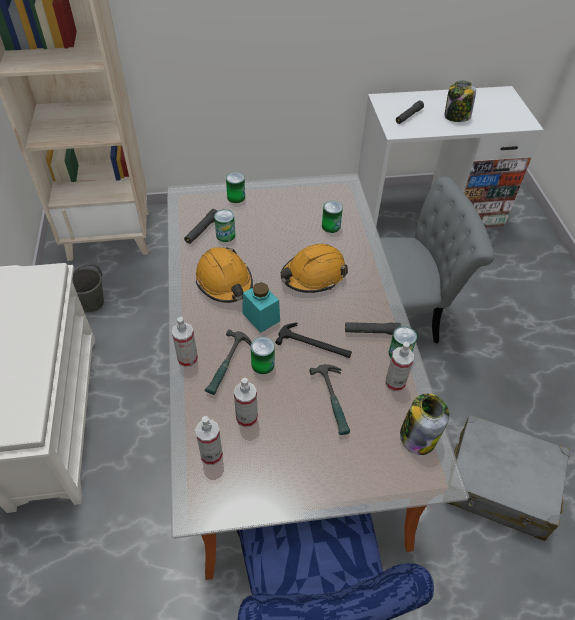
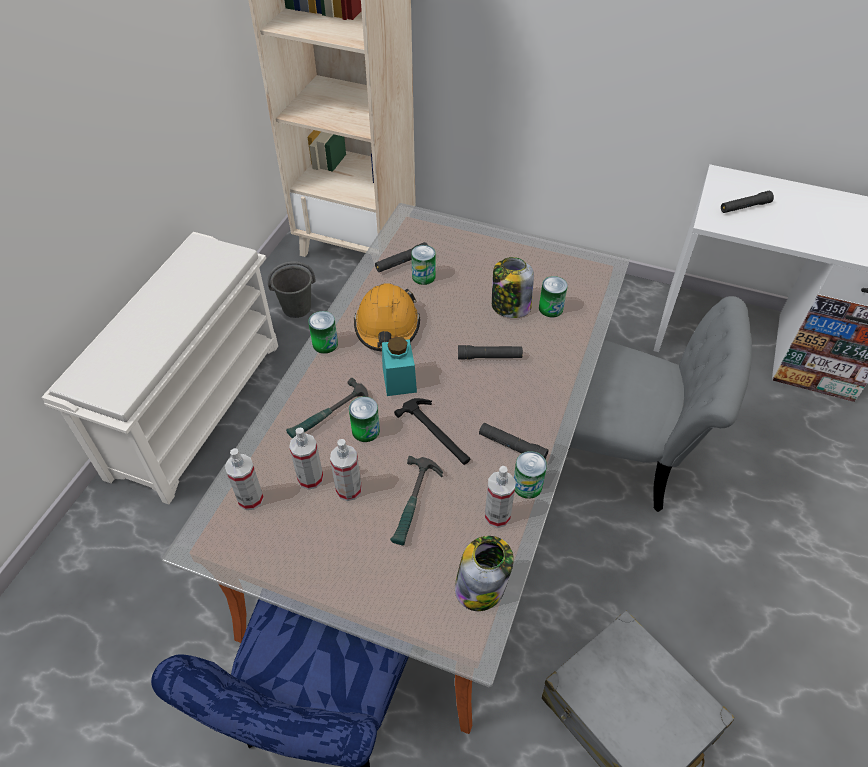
camera: 30 degrees right, 0 degrees up
spray bottle [172,317,198,367] -> spray bottle moved to [330,439,362,501]
can [226,172,245,203] -> can moved to [308,311,338,354]
orange hard hat [280,244,348,293] -> black flashlight [458,345,523,360]
jar [444,81,476,122] -> jar moved to [492,257,534,318]

